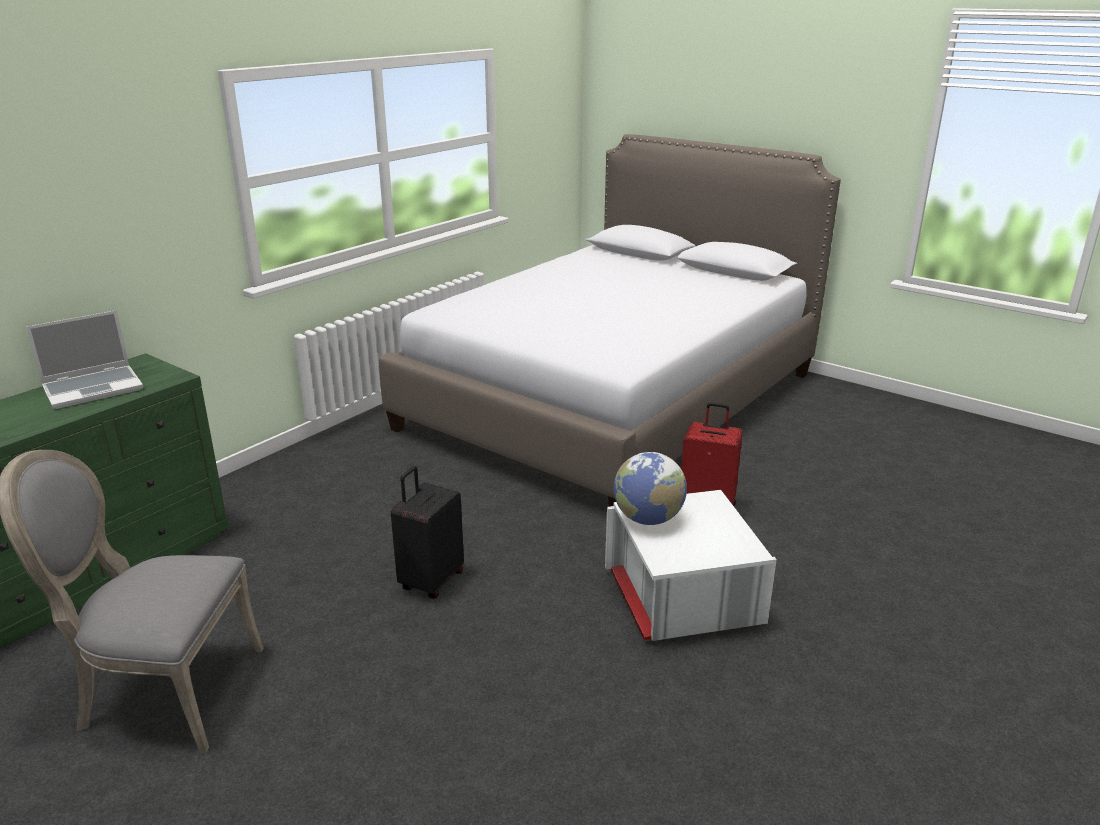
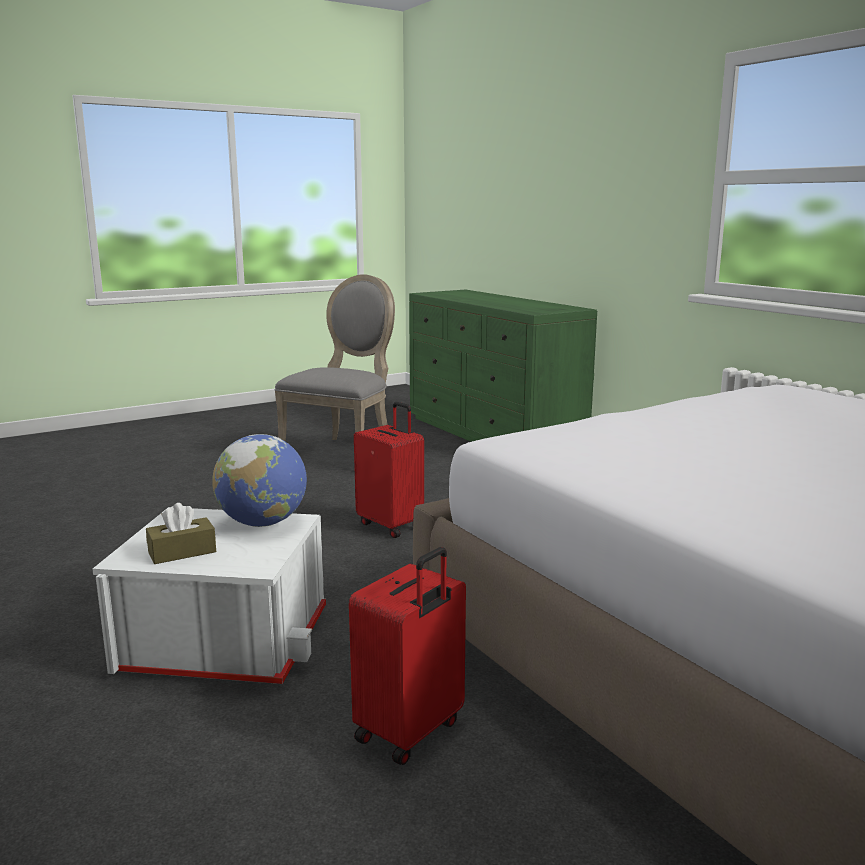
camera: 110 degrees right, 10 degrees down
laptop [26,310,143,409] -> none
black suitcase [391,466,464,599] -> red suitcase [354,402,424,538]
none -> brown tissue box [146,503,216,564]

